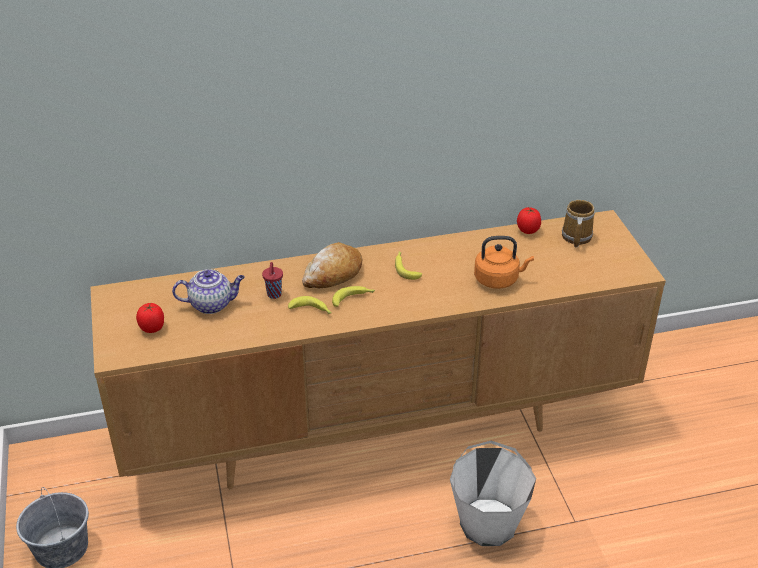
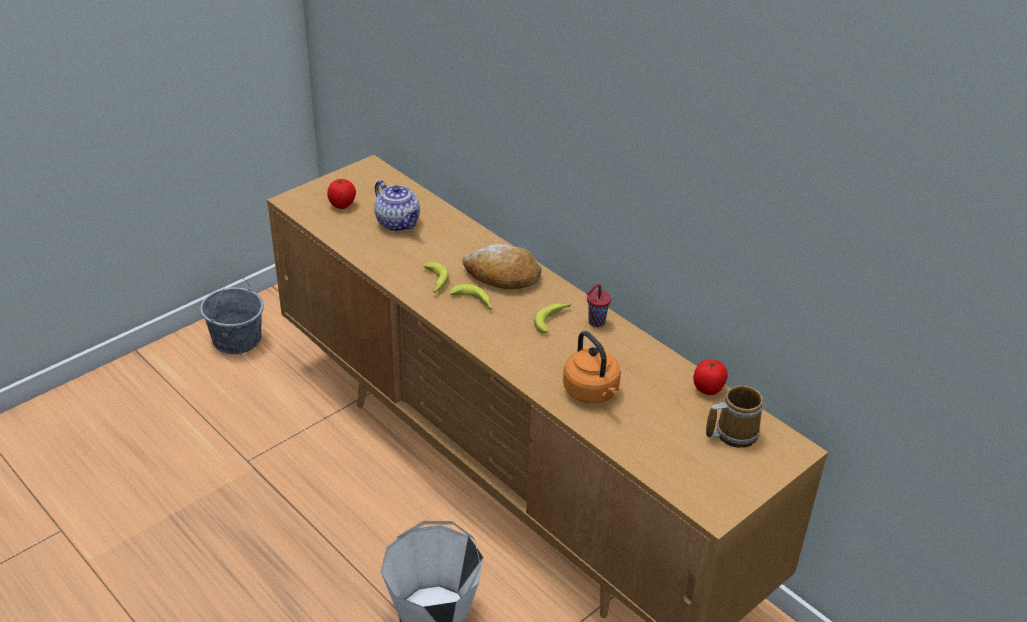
camera: 60 degrees right, 0 degrees up
red cup [262,262,283,299] -> red cup moved to [587,284,611,327]

